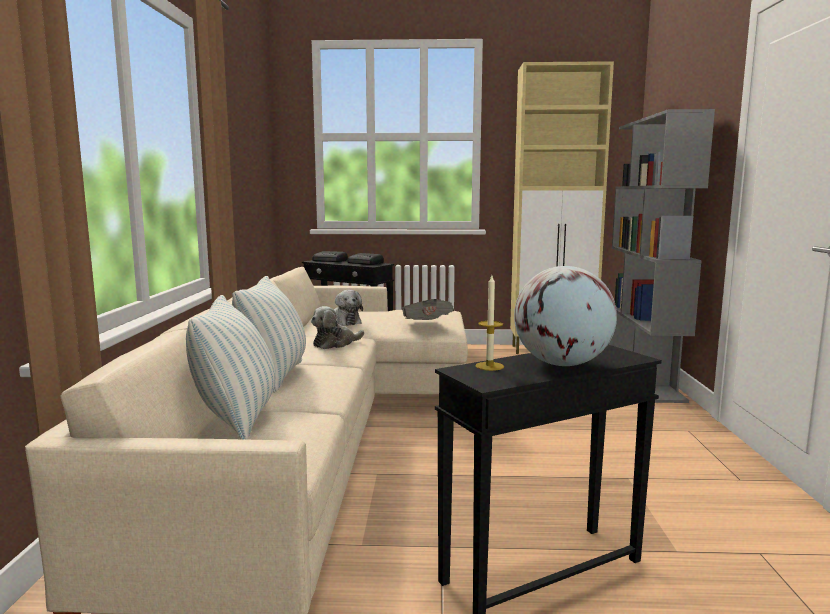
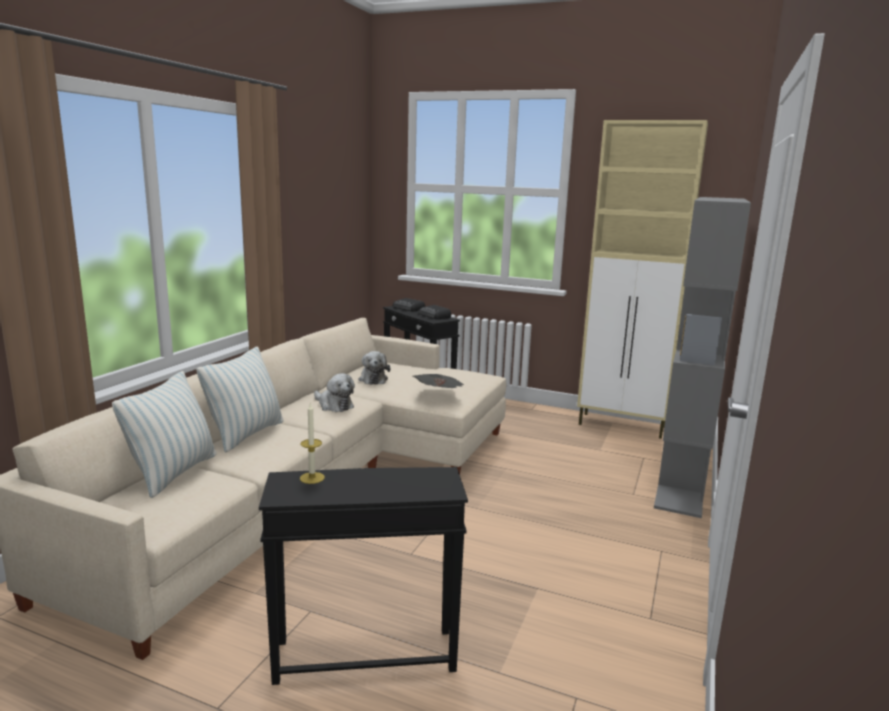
camera: 20 degrees right, 5 degrees up
plush toy [311,306,364,349] -> plush toy turned 120 degrees counterclockwise [314,373,355,412]
globe [514,266,617,366] -> none

